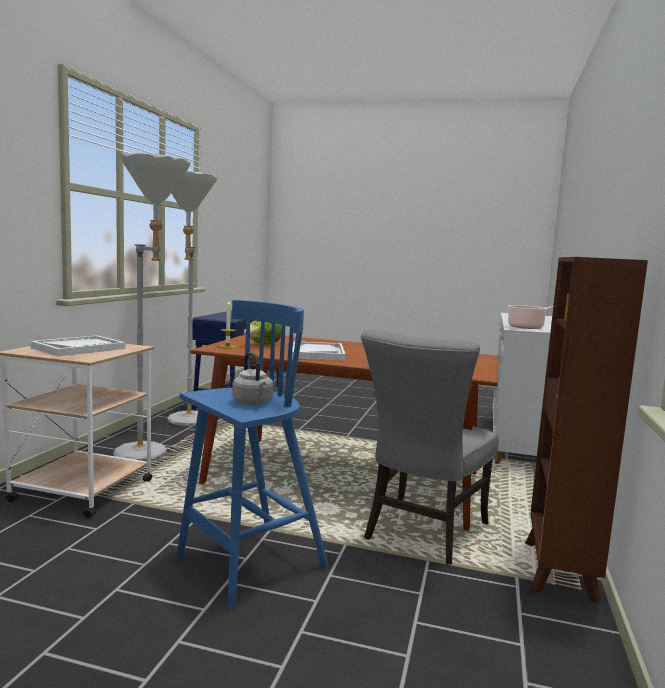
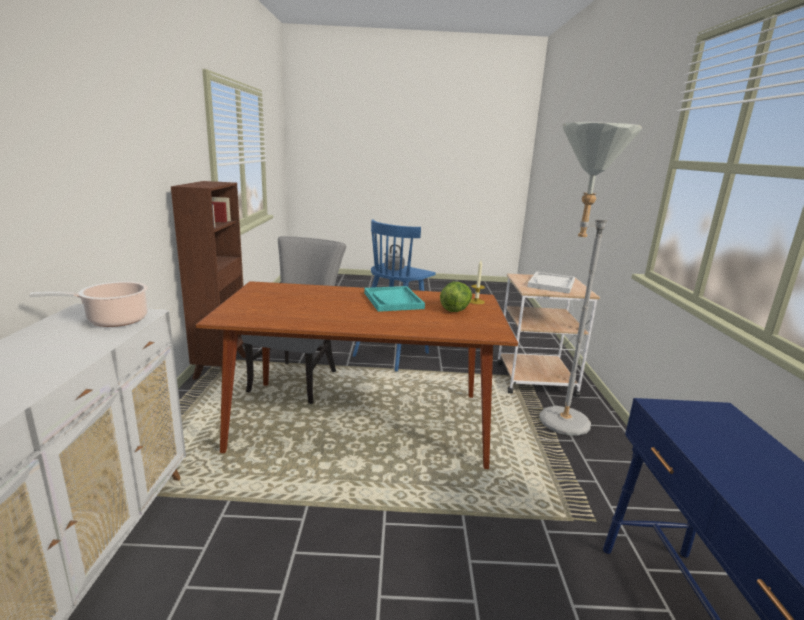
camera: 165 degrees right, 10 degrees up
grey floor lamp [167,171,217,426] -> none
white tray [292,341,345,361] -> turquoise tray [364,286,425,312]

